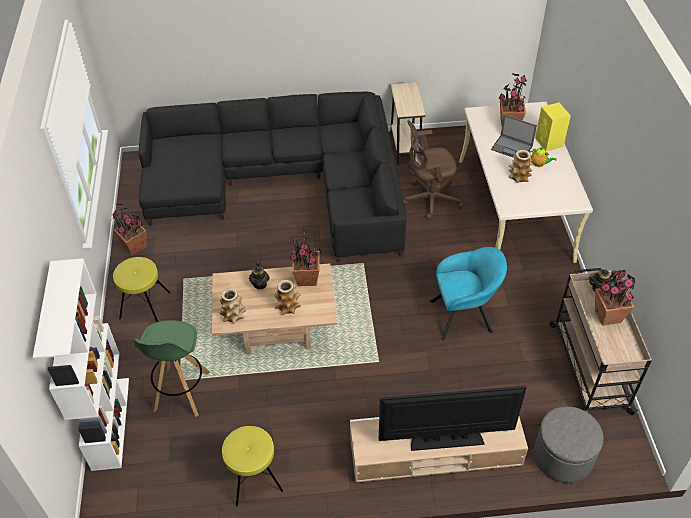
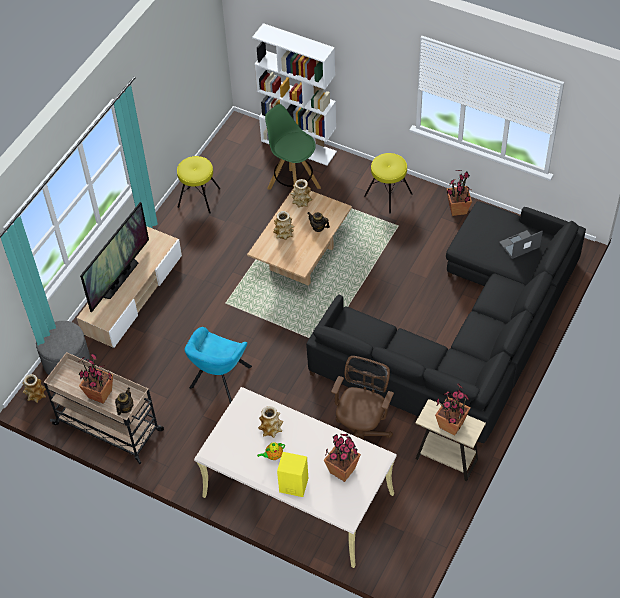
camera: 125 degrees right, 5 degrees up
potted plant [289,229,321,286] -> potted plant moved to [435,383,470,436]
laptop [491,115,537,158] -> laptop moved to [499,230,543,259]
none -> vase [22,374,46,403]

